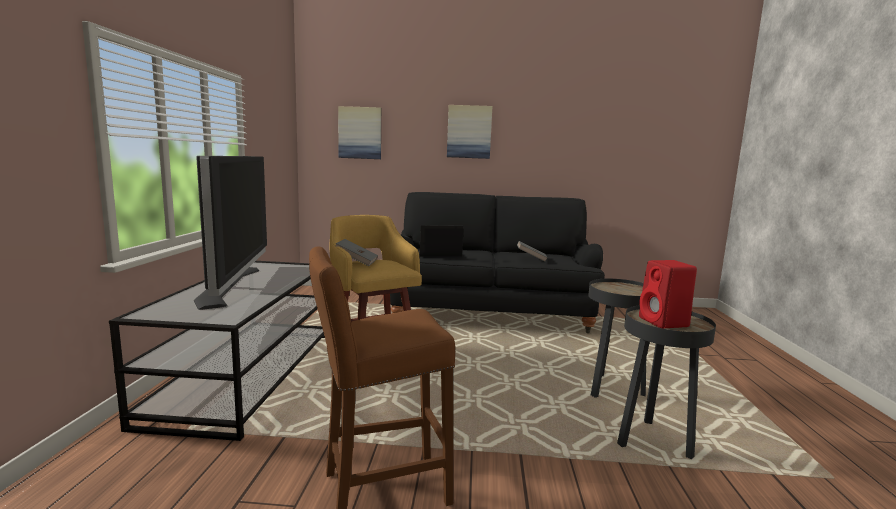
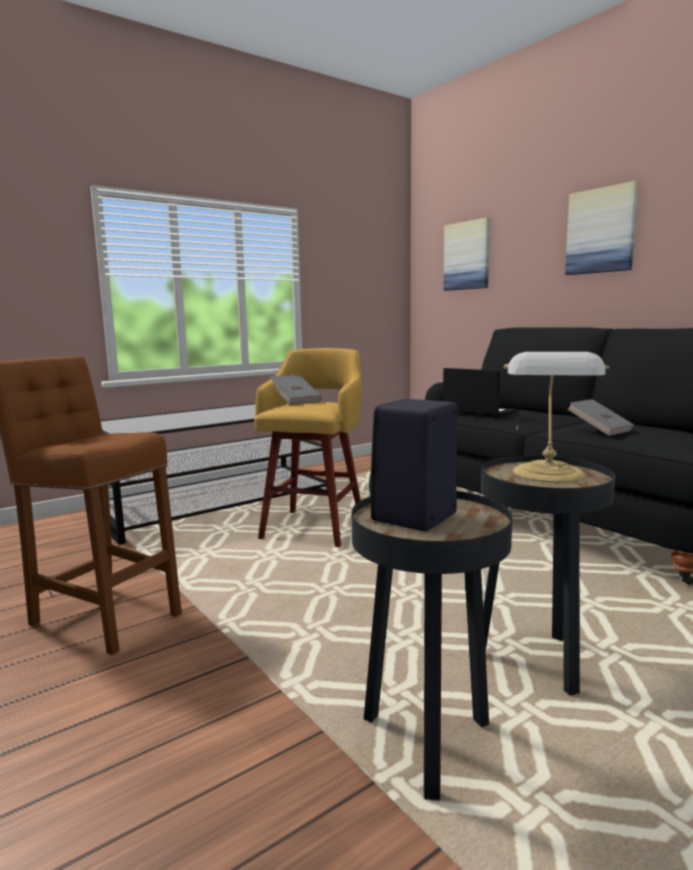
camera: 50 degrees right, 0 degrees up
television [194,156,267,310] -> none
red speaker [639,260,697,328] -> black speaker [369,399,457,531]
none -> table lamp [504,352,609,483]

